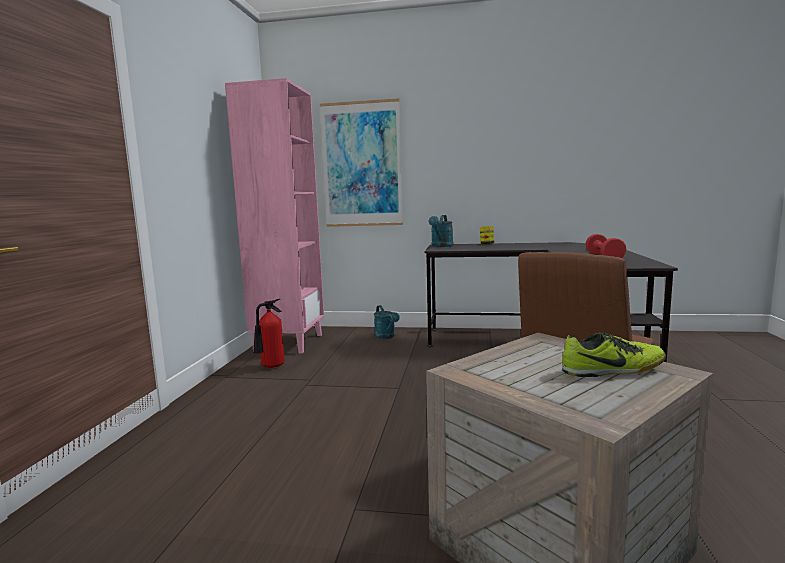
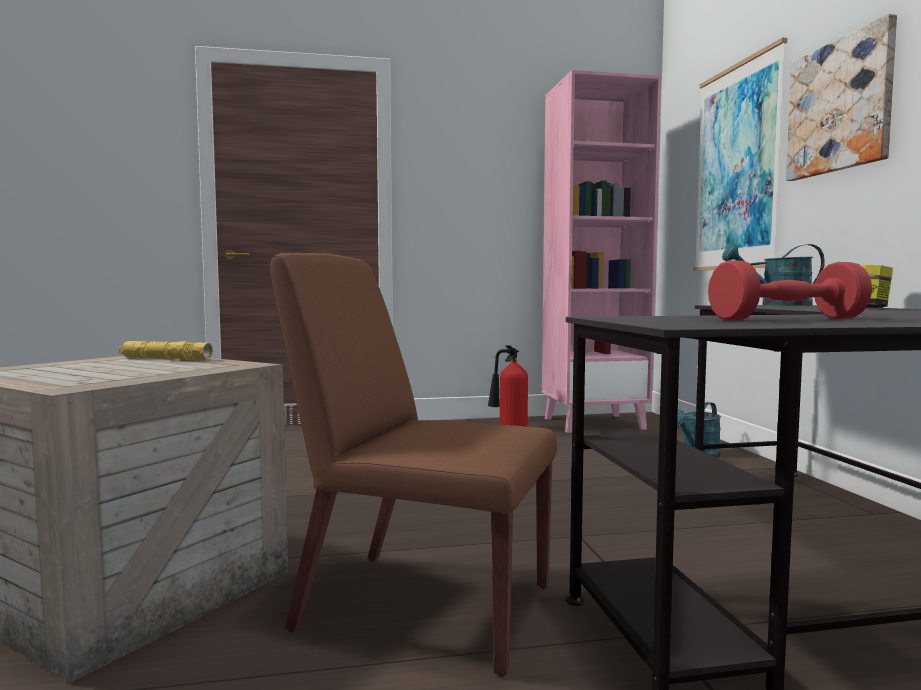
camera: 70 degrees right, 5 degrees down
shoe [562,332,666,377] -> none
none -> yellow flashlight [119,341,213,360]
none -> picture [786,14,897,181]

